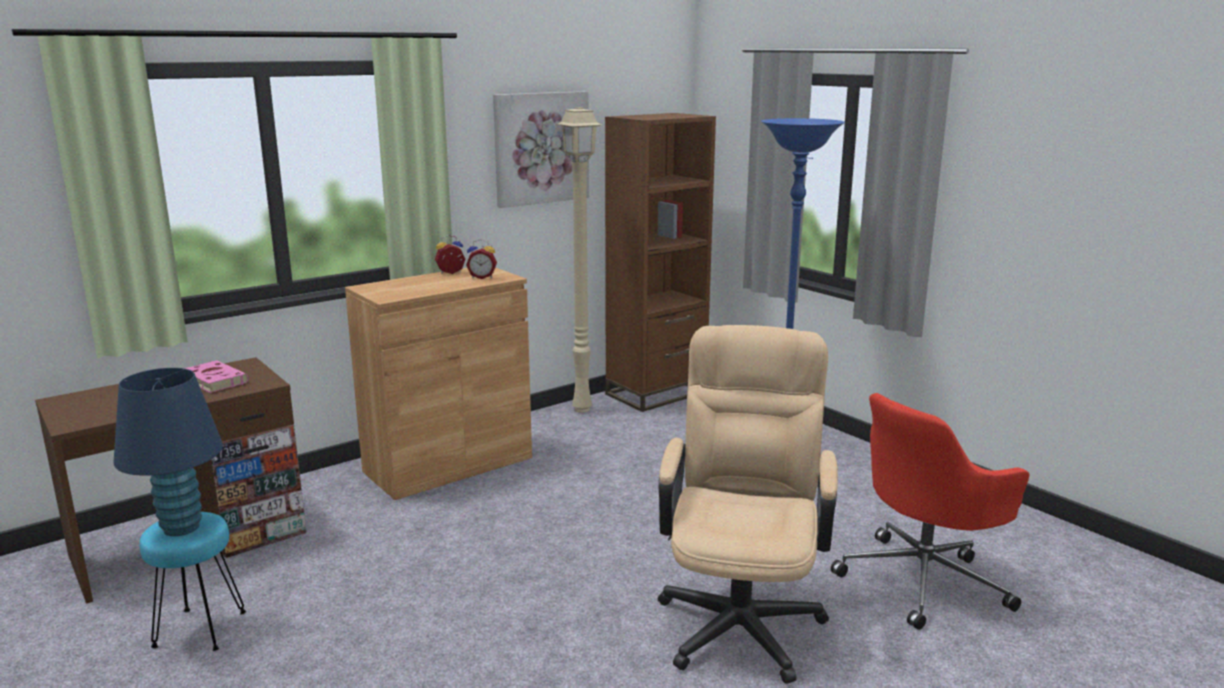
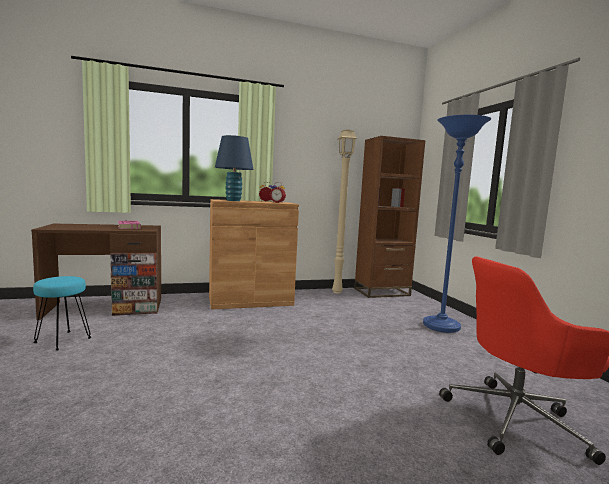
camera: 20 degrees right, 10 degrees down
blue table lamp [114,368,223,536] -> blue table lamp moved to [215,135,253,201]
picture [493,91,589,208] -> none
beige office chair [658,325,838,684] -> none

